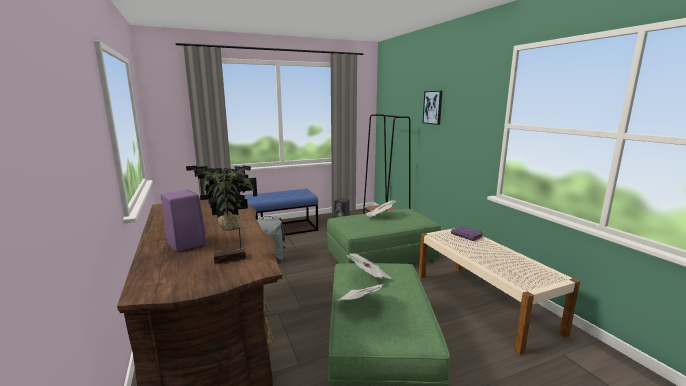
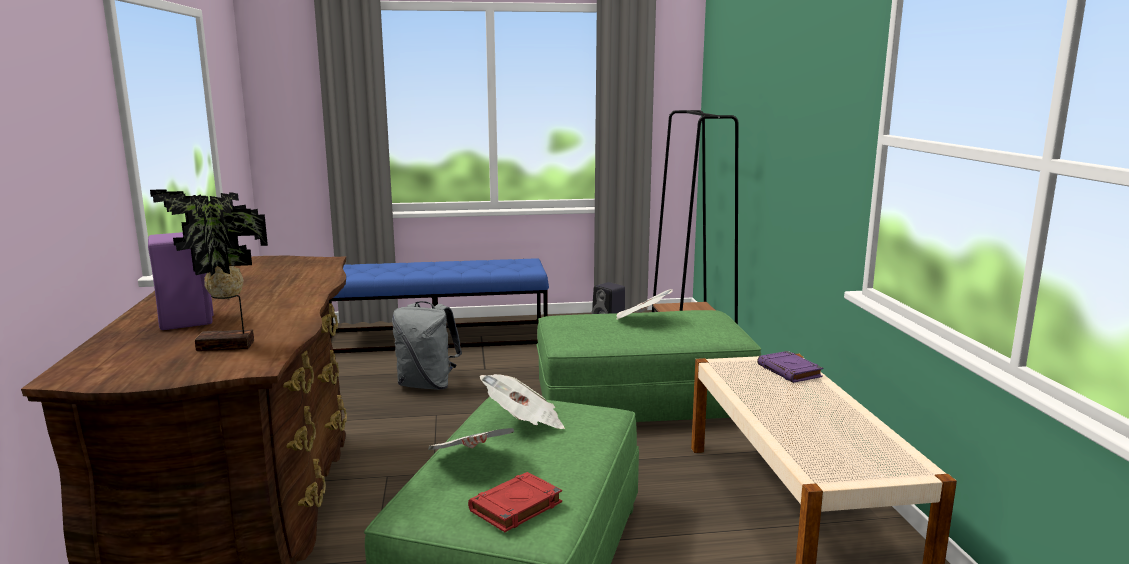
camera: 15 degrees right, 0 degrees up
picture [423,91,442,125] -> none
none -> red book [468,472,562,532]

